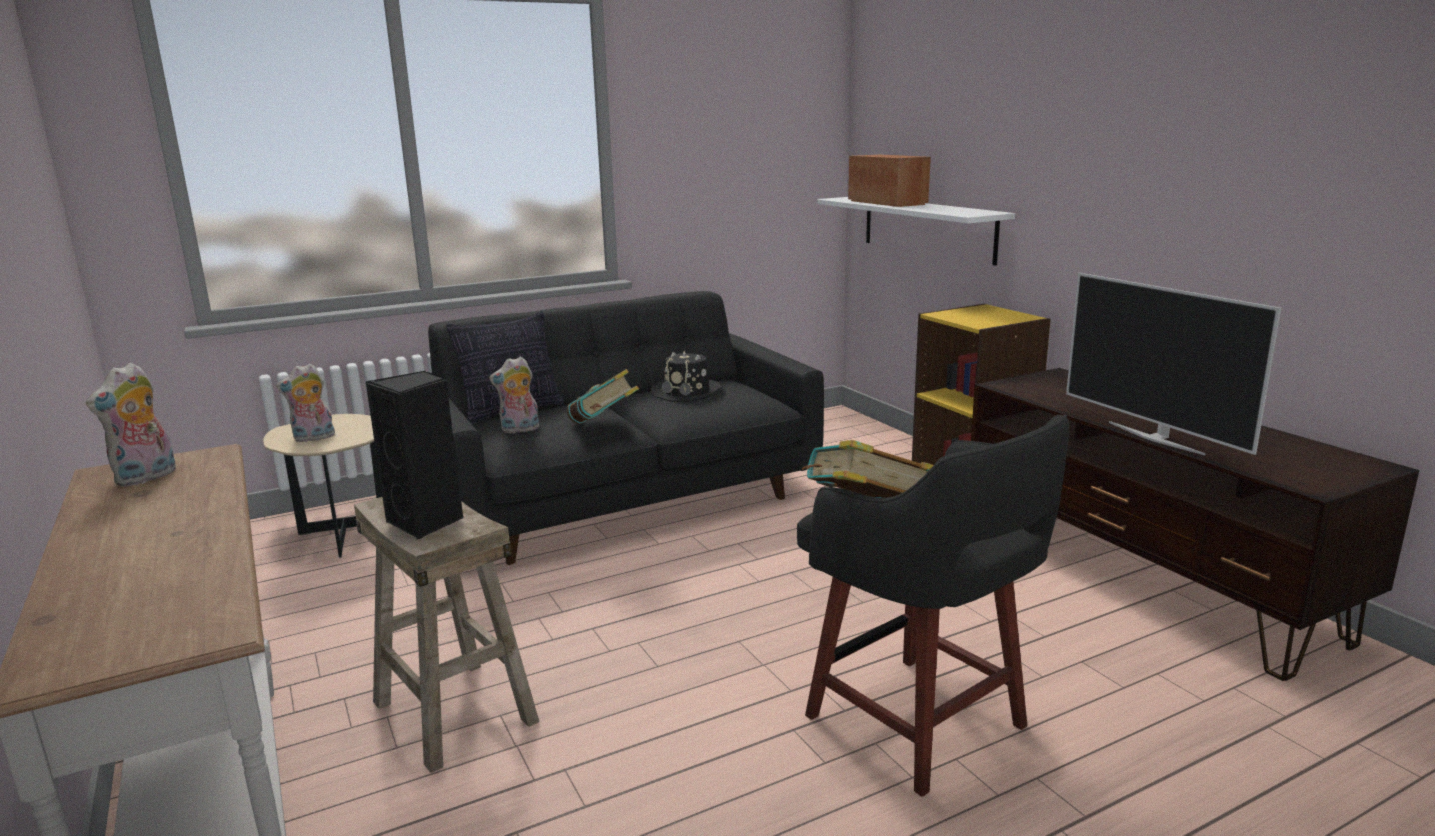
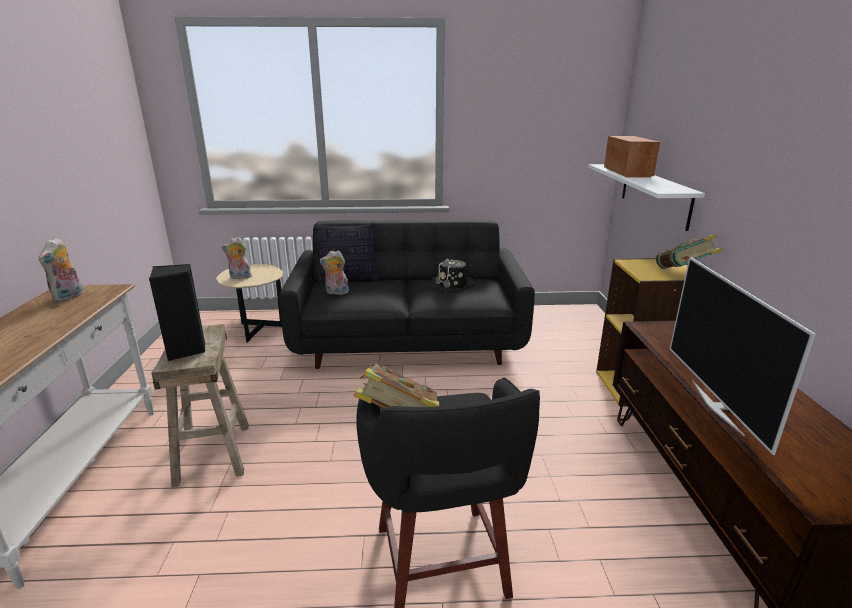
camera: 25 degrees right, 5 degrees up
plush toy [86,362,176,487] -> plush toy turned 45 degrees counterclockwise [38,237,83,302]
book [567,369,639,424] -> book moved to [656,234,722,269]

